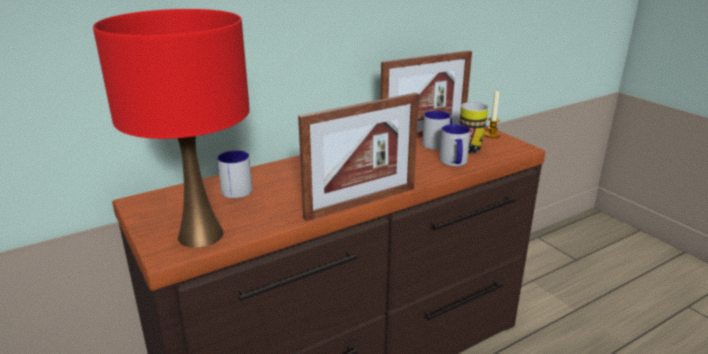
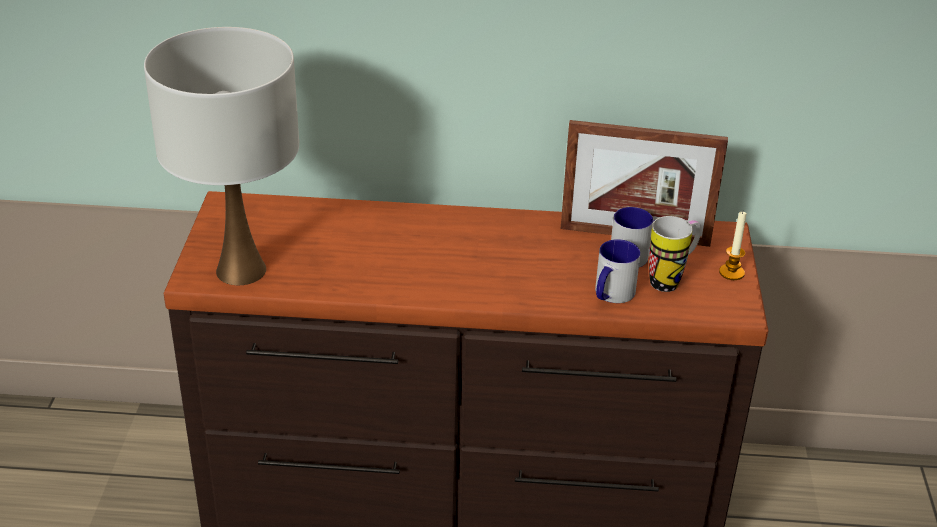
camera: 35 degrees right, 10 degrees up
red table lamp [93,9,250,248] -> white table lamp [144,27,299,285]
mug [217,150,253,198] -> none
picture frame [298,93,419,221] -> none

